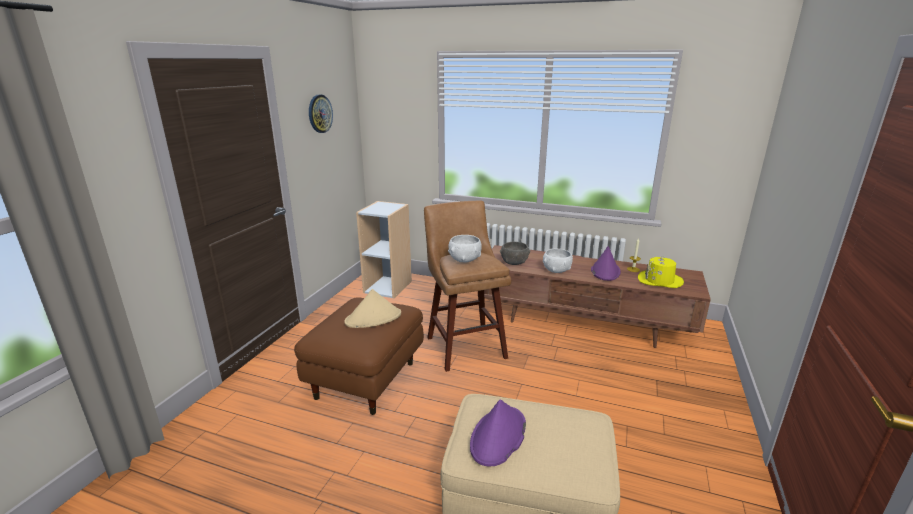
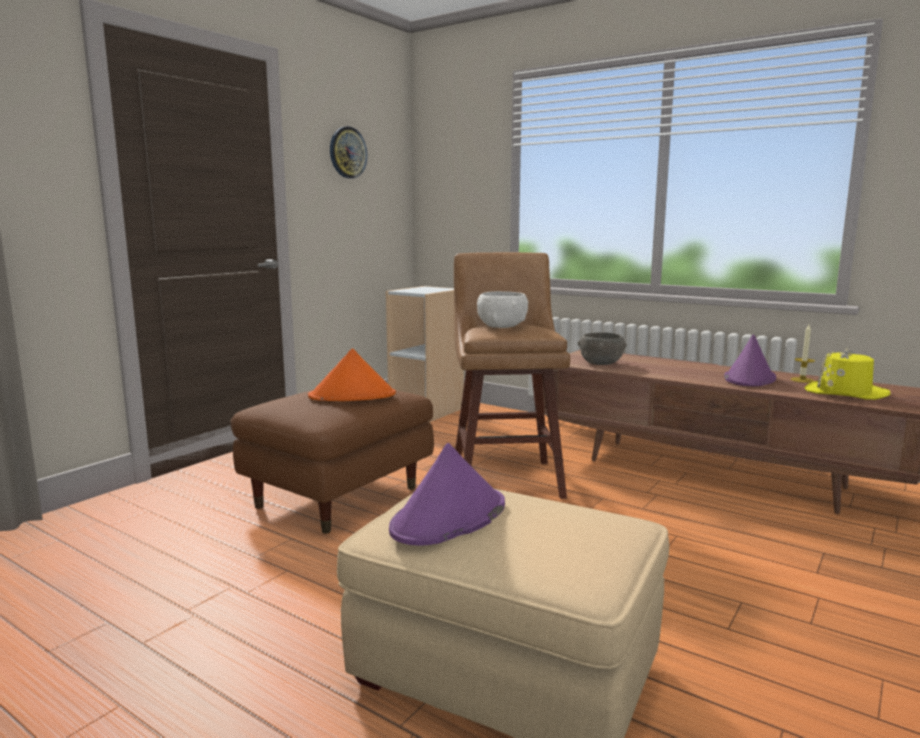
camera: 15 degrees right, 10 degrees down
beige hat [344,289,401,328] -> orange hat [308,349,396,401]
white bowl [543,249,573,273] -> none

